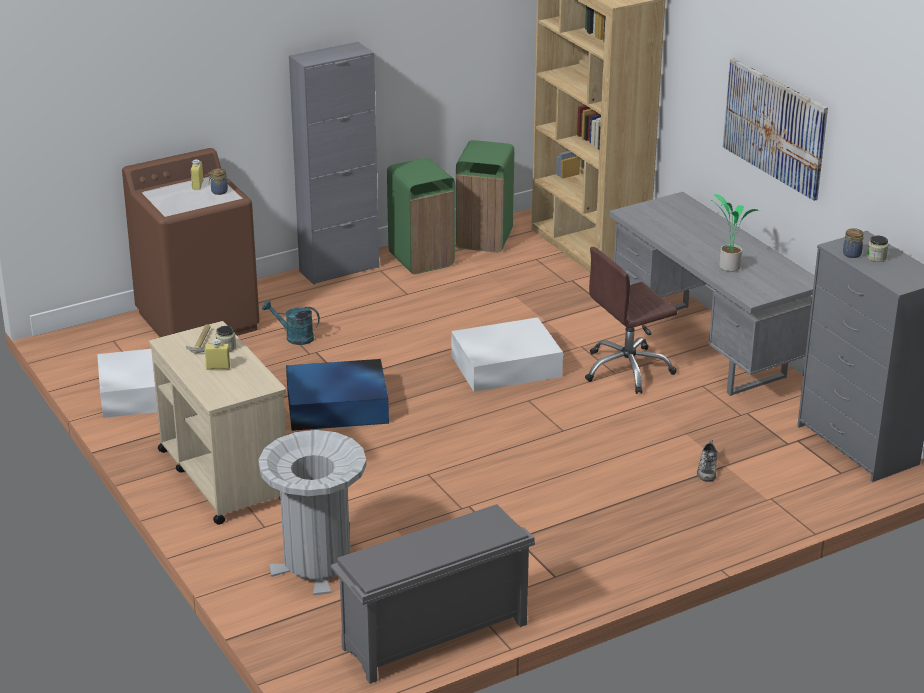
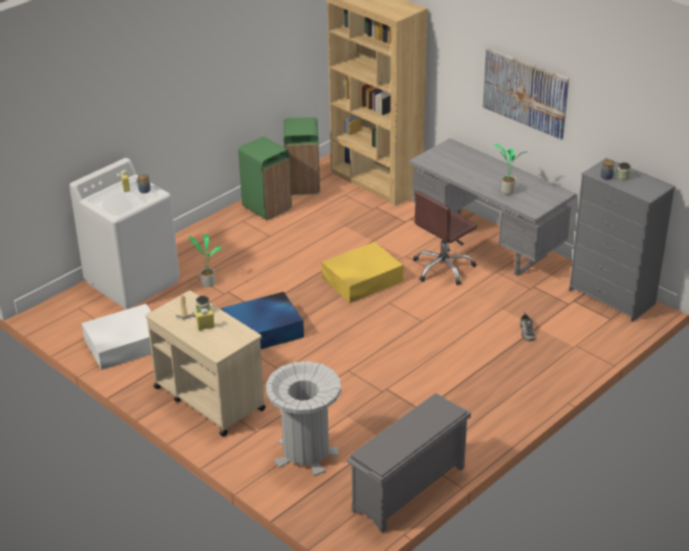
camera: 15 degrees left, 5 degrees up
brown washing machine [122,148,260,337] -> white washing machine [69,158,180,309]
turquoise watering can [262,300,320,345] -> potted plant [188,234,222,287]
grey cabinet [289,42,379,285] -> none
white storage box [451,317,563,392] -> yellow storage box [322,242,403,303]

